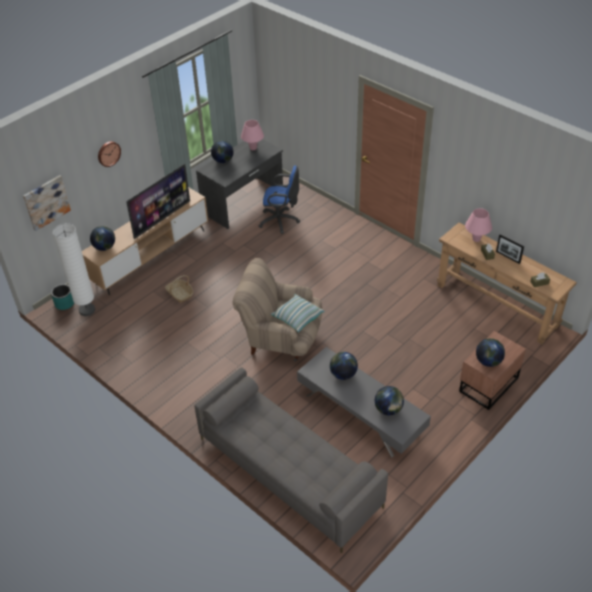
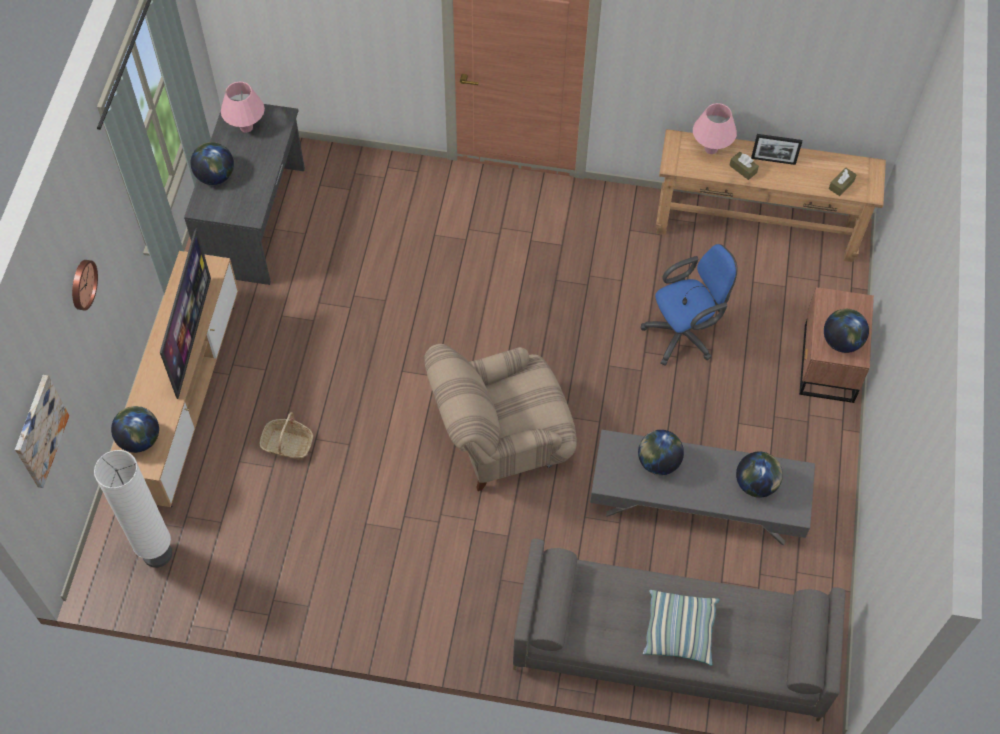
camera: 35 degrees left, 15 degrees up
turquoise planter [51,284,74,310] -> none
blue office chair [259,165,300,234] -> blue office chair moved to [640,244,738,366]
pillow [271,294,325,332] -> pillow moved to [643,590,719,666]

